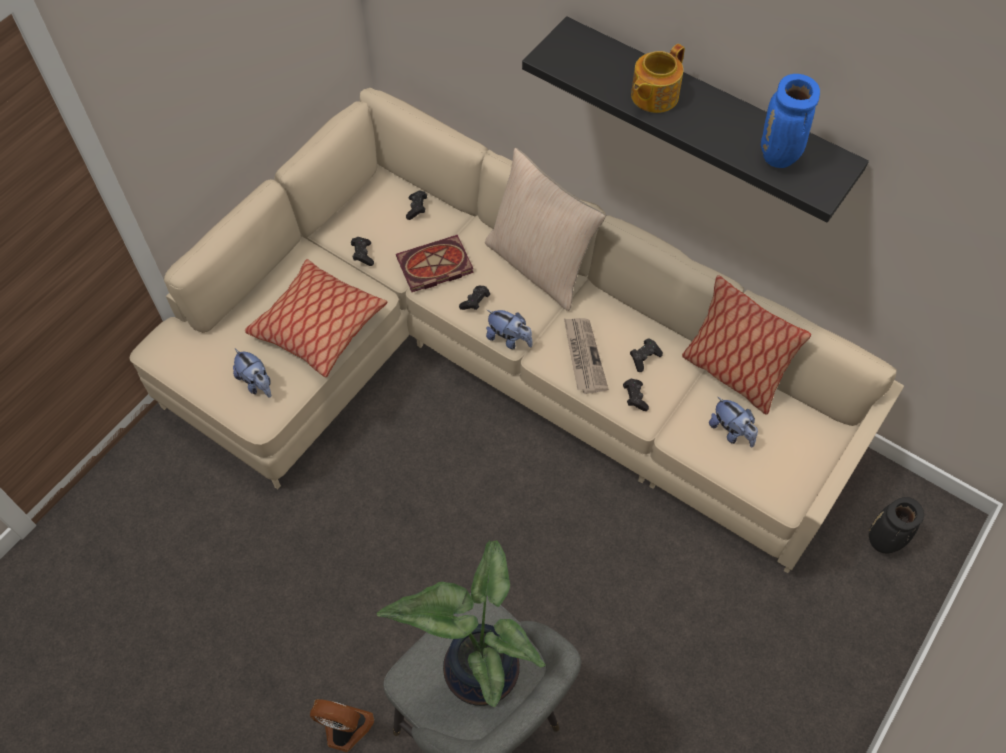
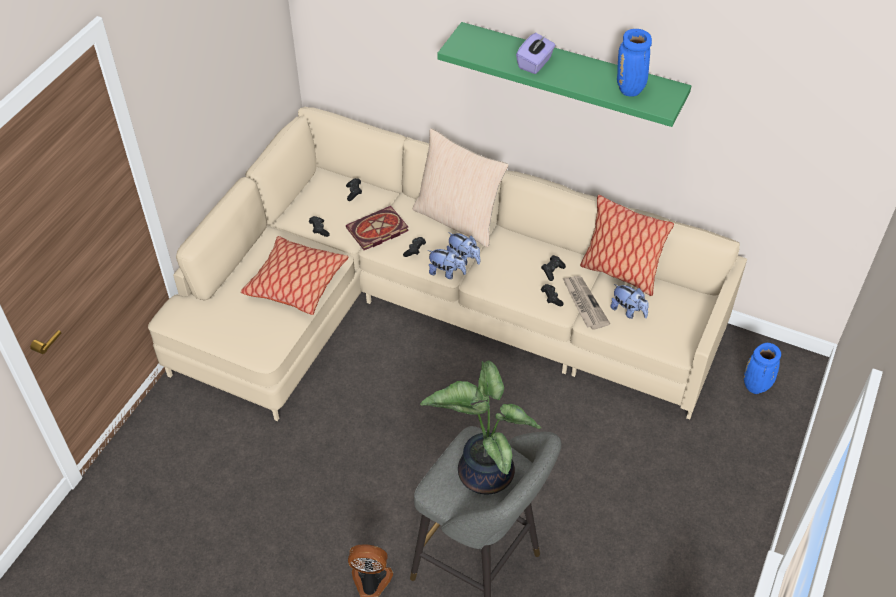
camera: 10 degrees left, 10 degrees down
plush toy [233,349,271,398] -> plush toy moved to [447,232,480,266]
black shelf [522,16,869,223] -> green shelf [437,22,691,127]
newspaper [564,318,608,394] -> newspaper moved to [563,276,610,330]
teapot [631,44,685,113] -> purple tissue box [516,33,556,74]
black vase [869,497,924,553] -> blue vase [744,343,781,394]

